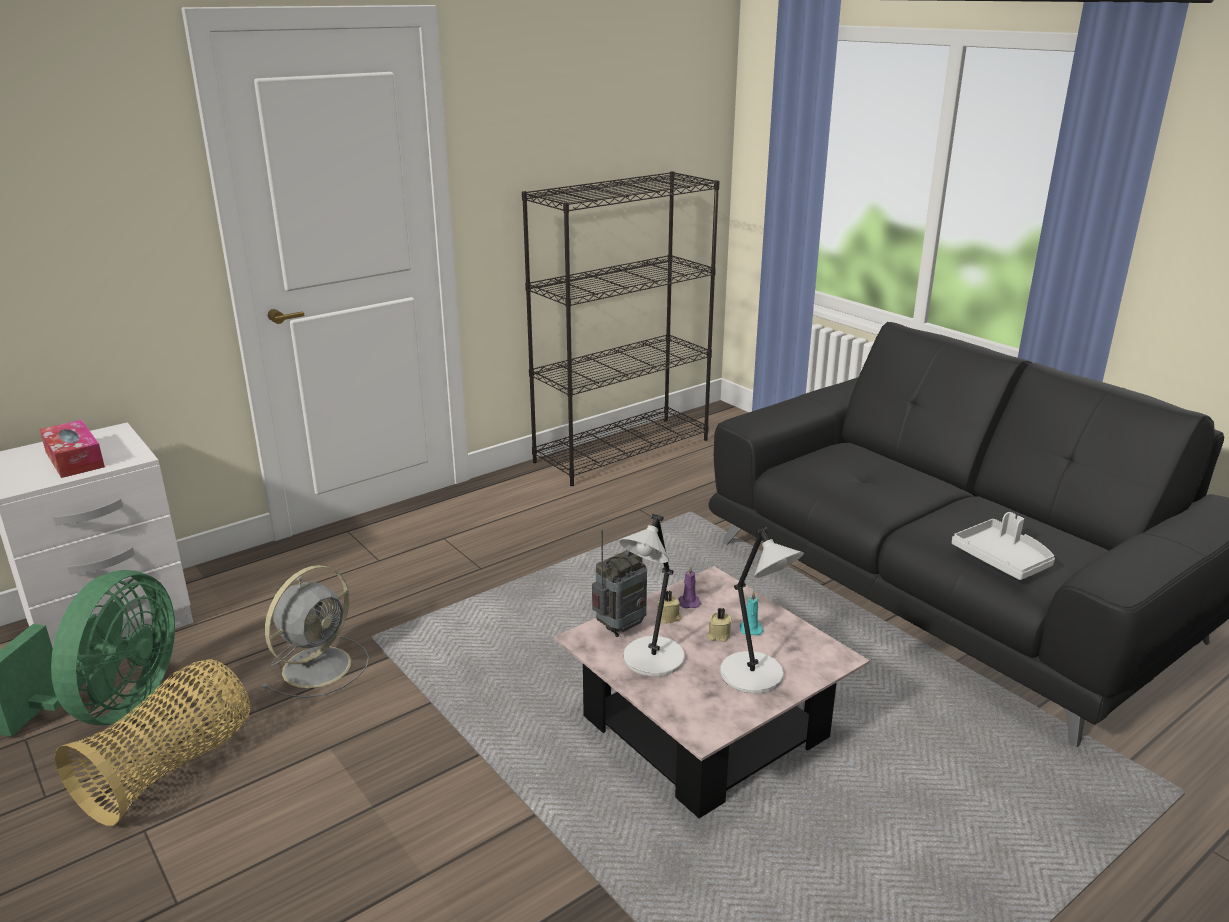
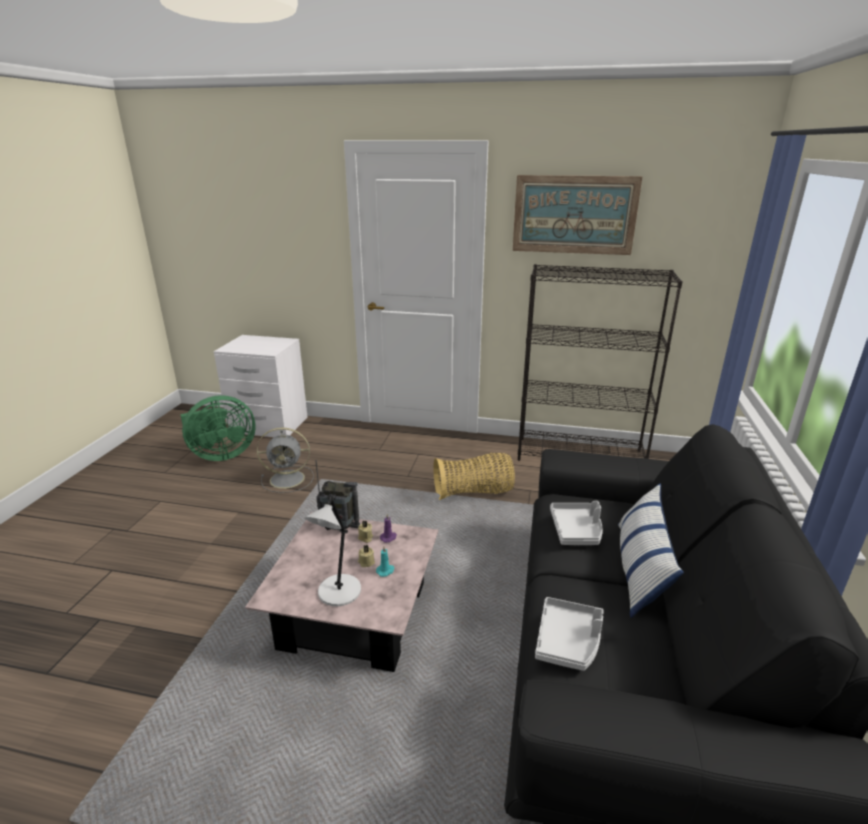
camera: 50 degrees right, 0 degrees up
tissue box [39,420,105,478] -> none
basket [55,659,250,826] -> basket moved to [433,453,515,500]
grey table lamp [619,514,685,676] -> none
none -> picture [513,175,643,255]
none -> grey tray [550,501,603,545]
none -> pillow [618,483,684,618]

